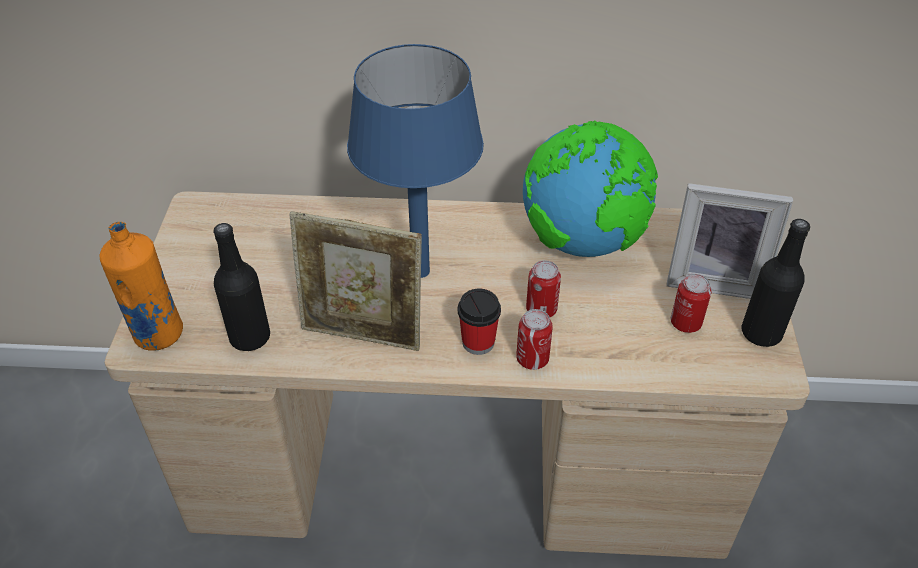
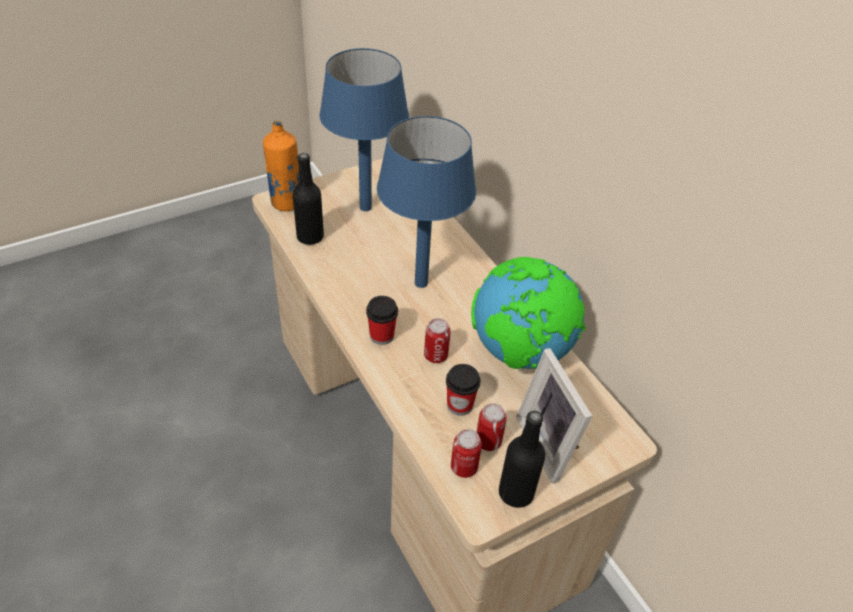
camera: 55 degrees right, 0 degrees up
picture frame [289,211,422,351] -> none
can [516,309,553,370] -> can moved to [451,429,482,478]
none -> blue table lamp [319,48,409,211]
none -> cup [446,364,480,416]

